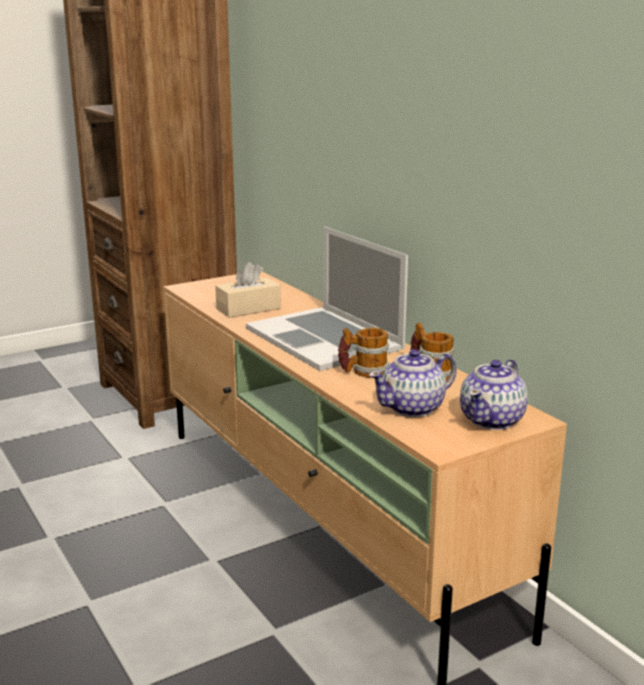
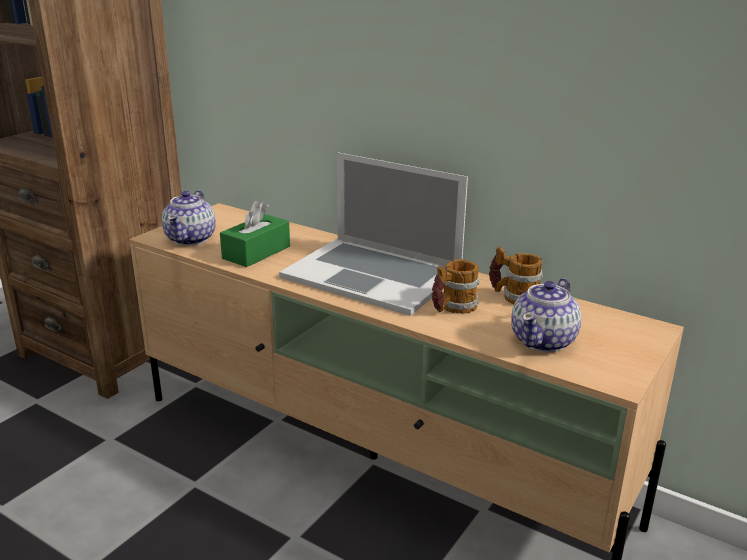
camera: 25 degrees left, 5 degrees up
beige tissue box [215,262,281,318] -> green tissue box [220,201,290,267]
teapot [460,359,528,430] -> teapot moved to [162,190,216,246]

